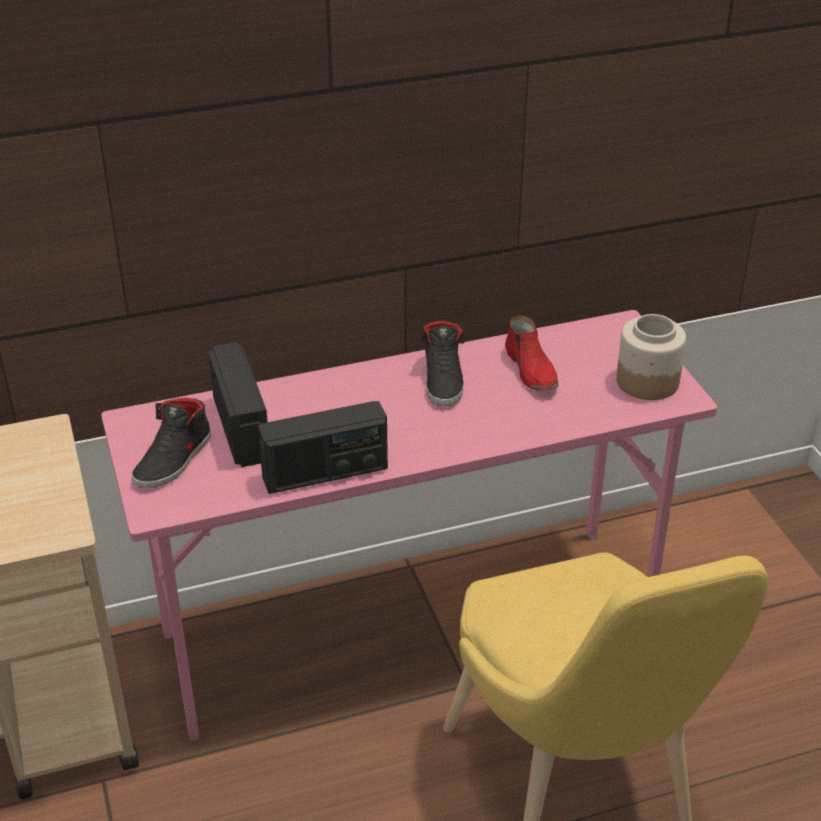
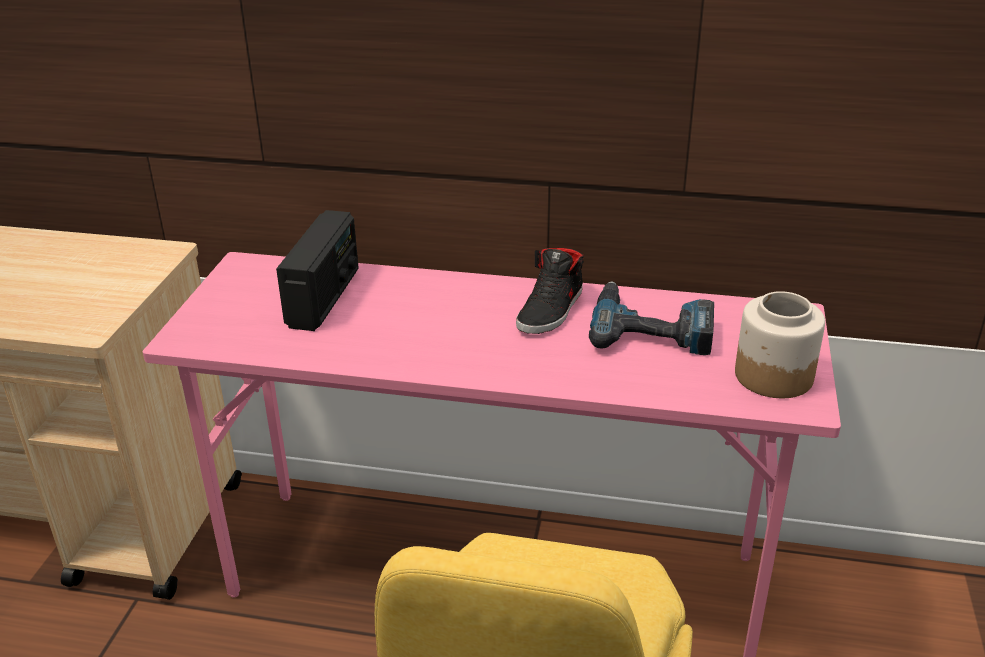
camera: 30 degrees right, 5 degrees down
black shoe [132,398,211,488] -> none
radio [258,401,388,494] -> none
red shoe [505,316,559,391] -> power drill [589,282,714,355]

